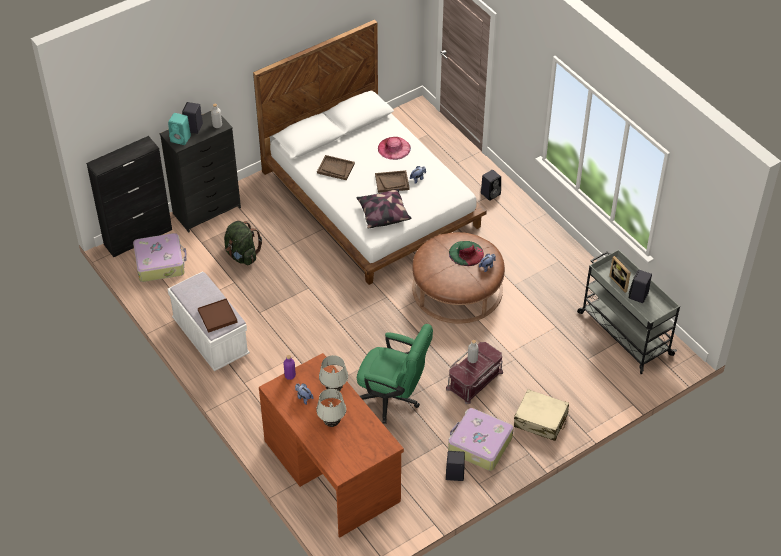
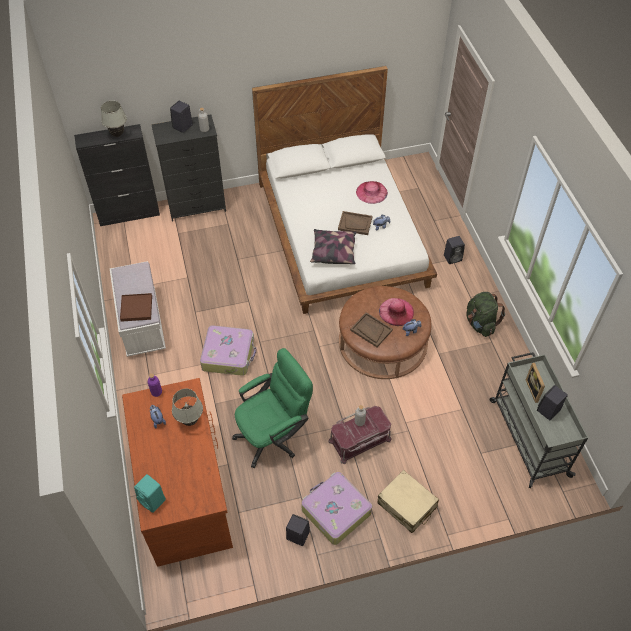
camera: 20 degrees right, 5 degrees up
suitcase [133,233,187,282] -> suitcase moved to [200,325,257,376]
turquoise speaker [168,113,191,145] -> turquoise speaker moved to [134,474,166,513]
green backpack [224,221,262,265] -> green backpack moved to [466,292,505,337]
white table lamp [316,389,346,427] -> white table lamp moved to [101,100,127,137]
brown tray [317,155,355,180] -> brown tray moved to [350,312,393,347]
green office chair [357,324,433,424] -> green office chair turned 75 degrees counterclockwise [232,348,313,468]
green hat [449,241,484,266] -> pink hat [379,298,414,326]

